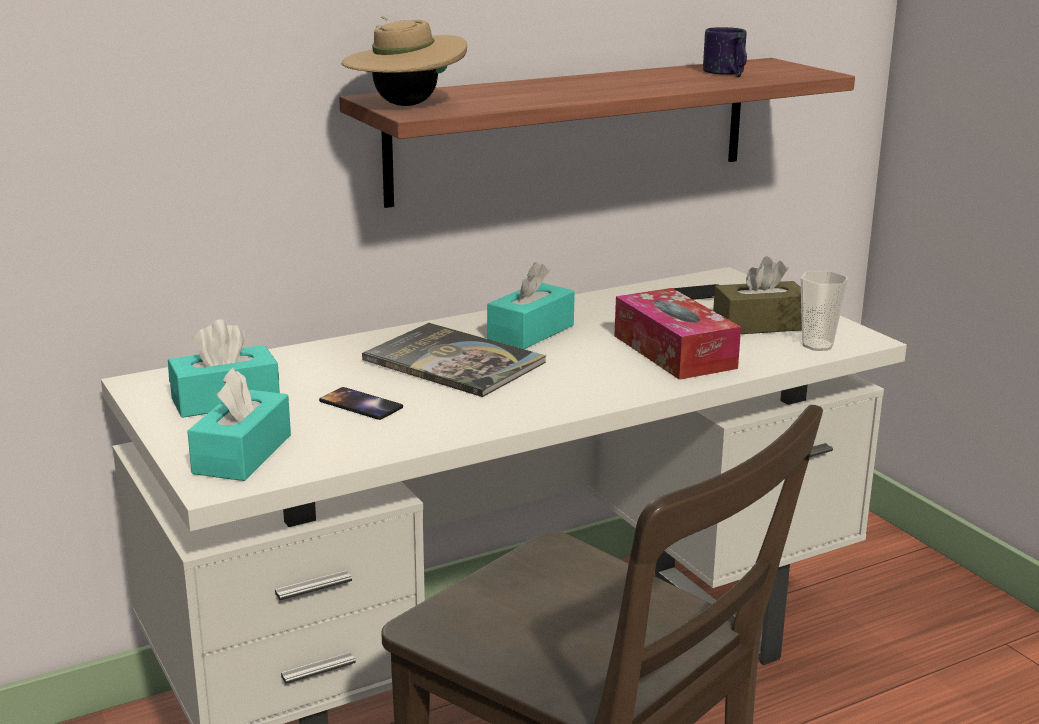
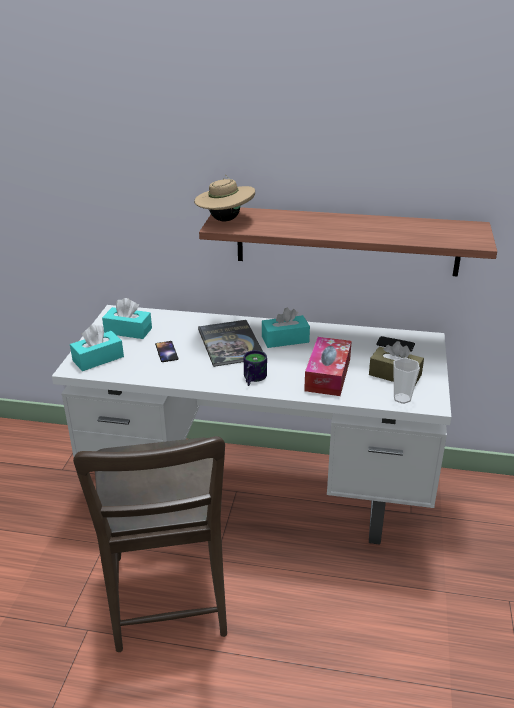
camera: 40 degrees right, 10 degrees up
mug [703,27,747,77] -> mug moved to [244,350,267,386]

